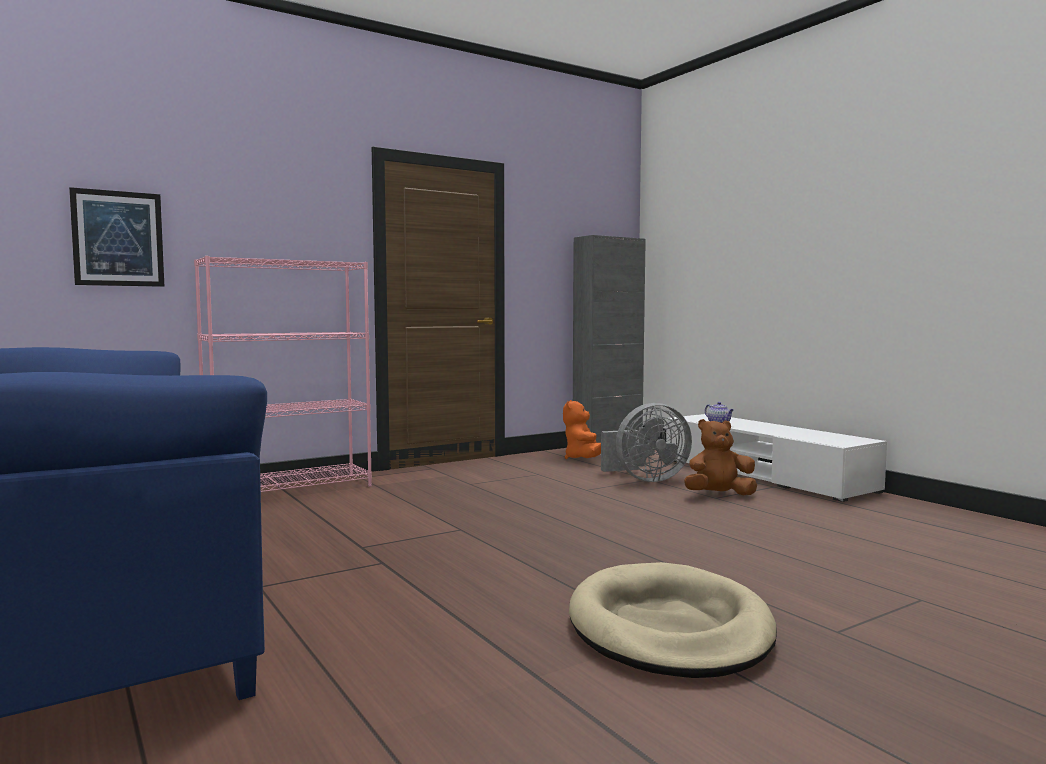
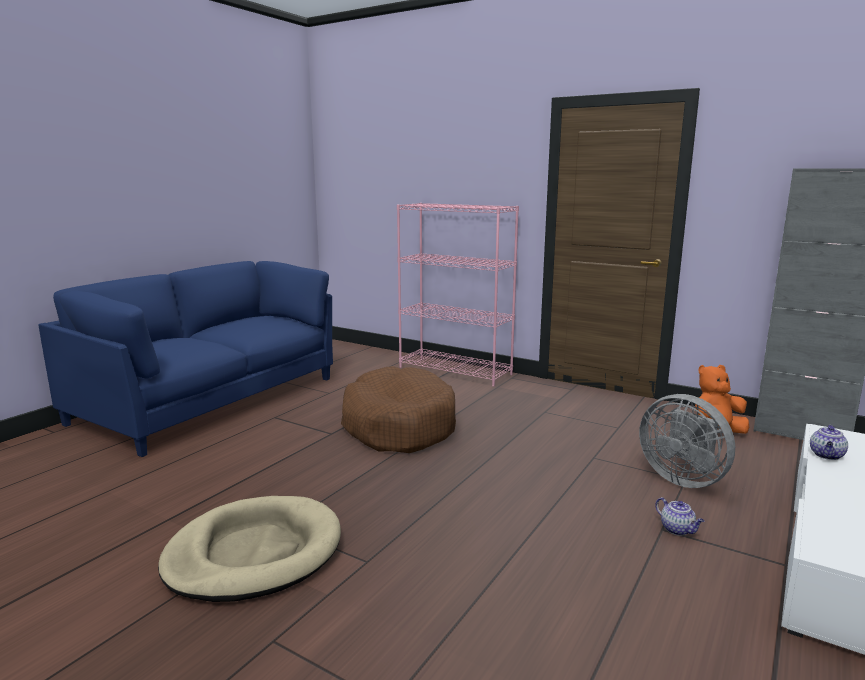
camera: 65 degrees right, 10 degrees up
picture [69,187,164,287] -> none
brown plush toy [684,419,757,495] -> teapot [655,497,704,535]
none -> brown dog bed [341,366,456,453]

